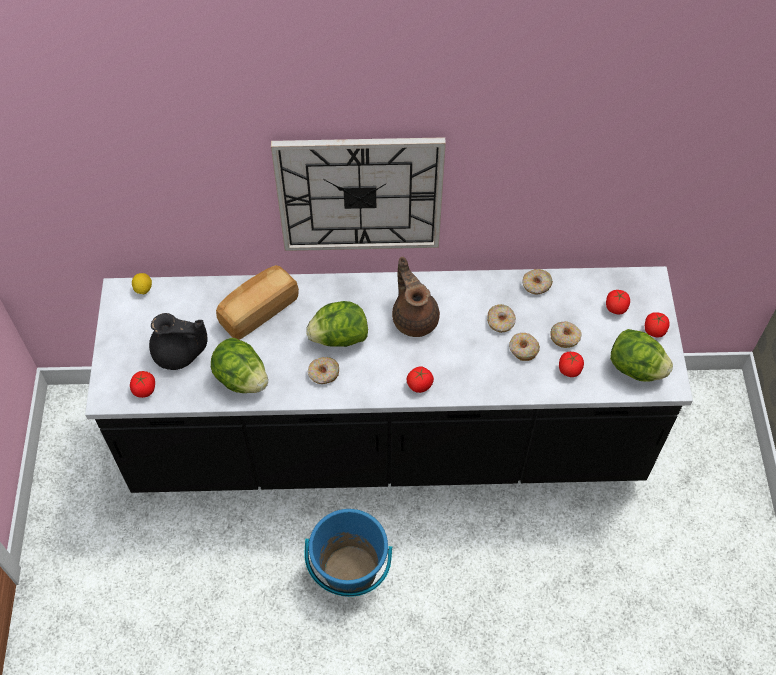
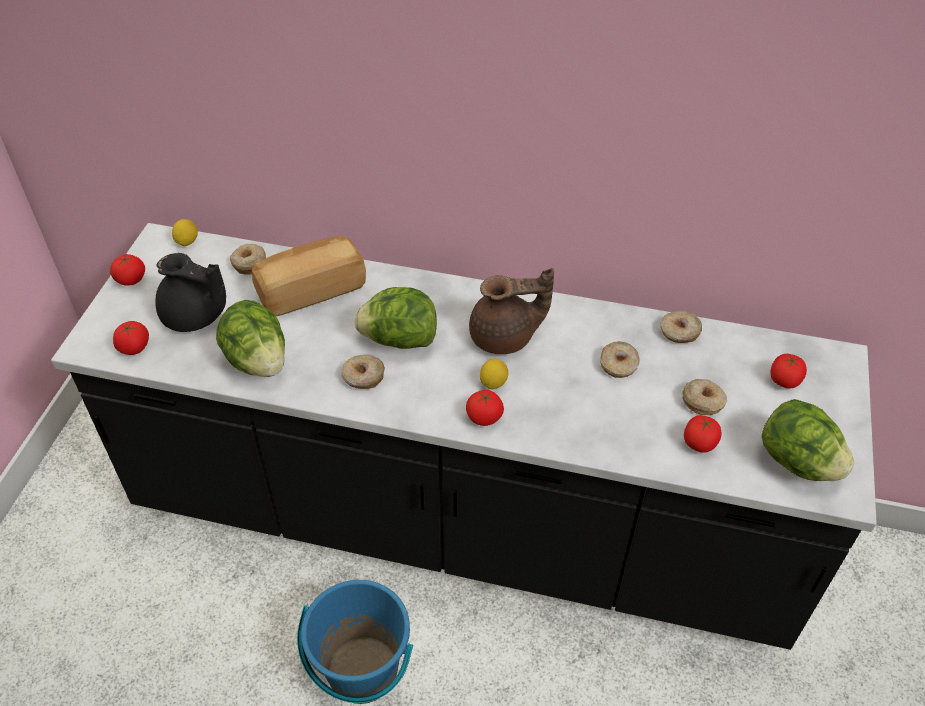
camera: 15 degrees right, 10 degrees down
wall clock [271,137,446,251] -> none
brown teapot [392,257,440,337] -> brown teapot turned 90 degrees clockwise [469,268,554,354]
donut [509,333,540,361] -> donut moved to [230,244,266,275]
tomato [645,312,670,337] -> tomato moved to [110,254,145,286]
none -> lemon [480,359,508,390]

